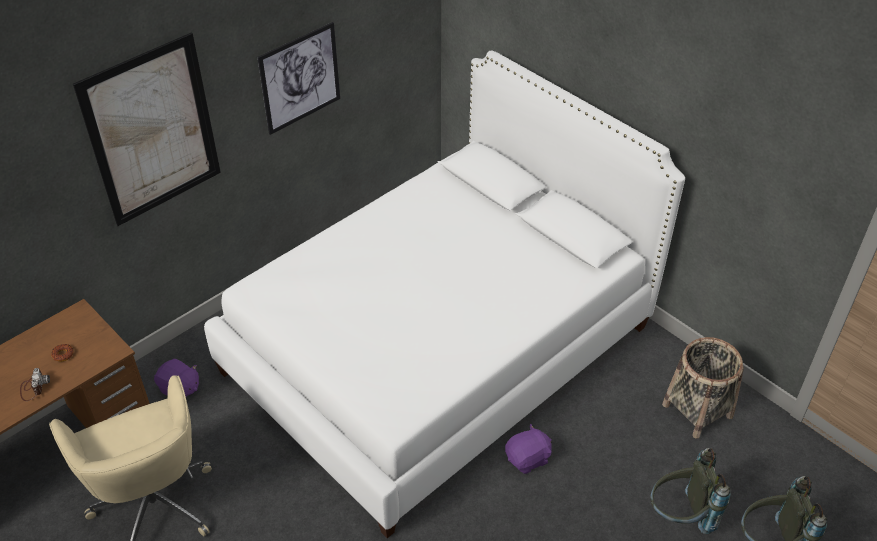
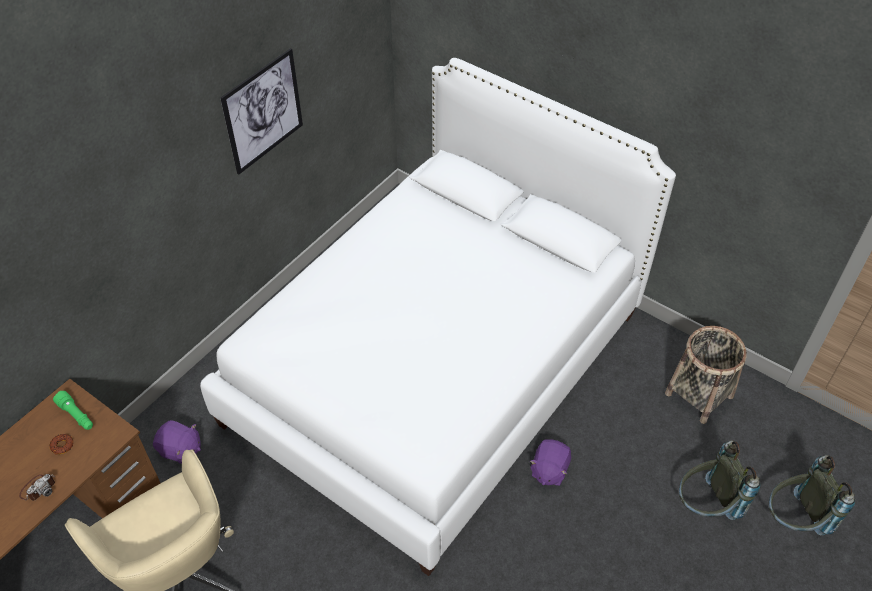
camera: 10 degrees left, 5 degrees up
camera [20,368,50,401] -> camera turned 60 degrees clockwise [19,474,55,501]
picture [73,32,221,226] -> none
purple plush toy [505,424,552,474] -> purple plush toy turned 150 degrees clockwise [530,439,571,486]
none -> green flashlight [53,391,93,430]

